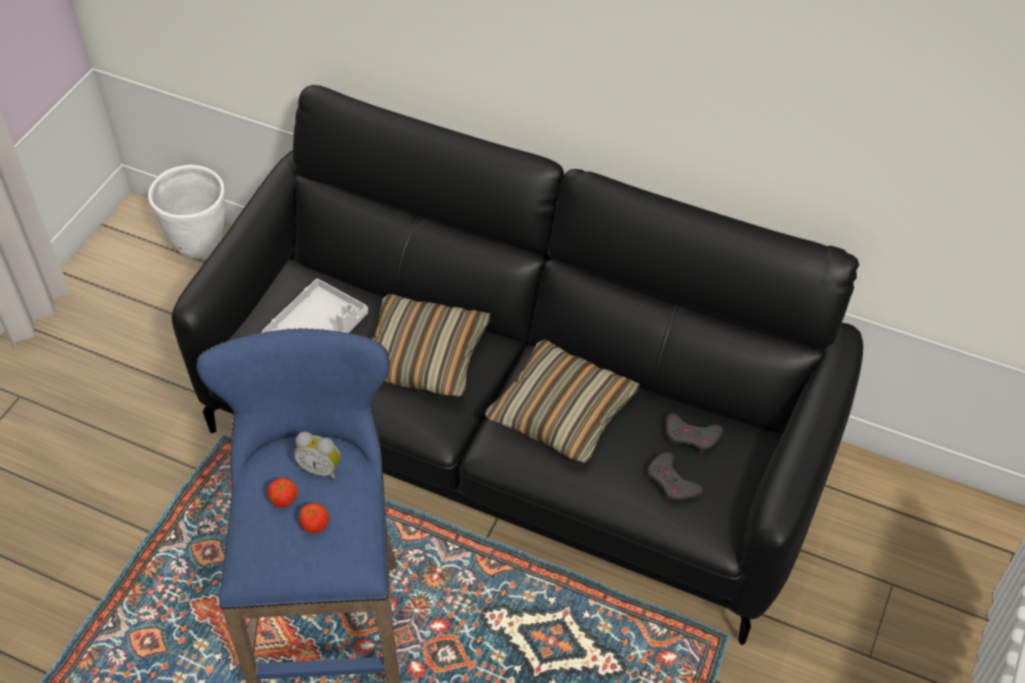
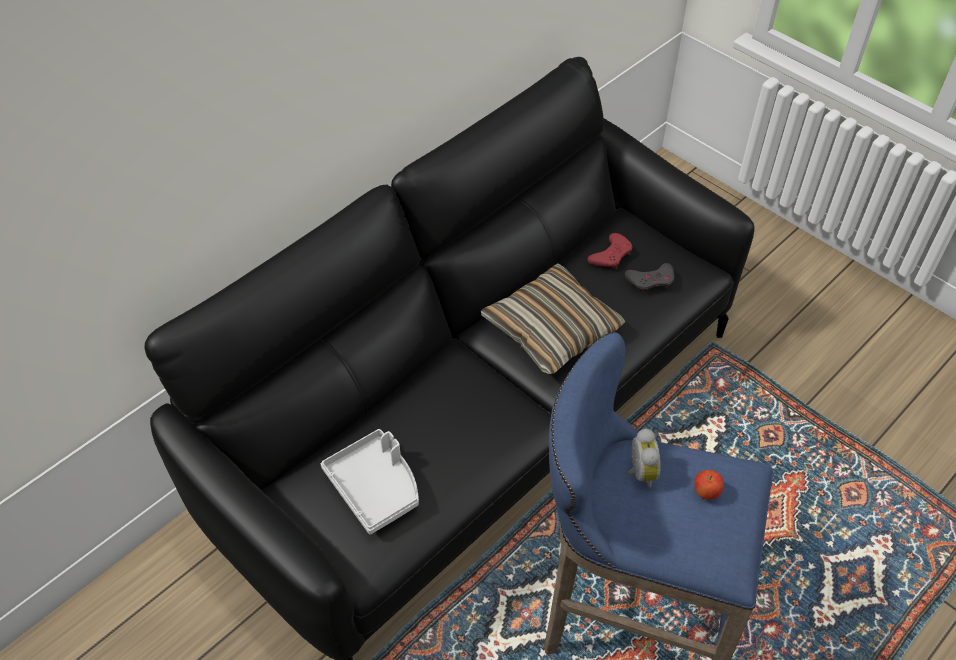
camera: 70 degrees left, 0 degrees up
white planter [148,165,225,258] -> none
apple [268,478,298,507] -> none
alarm clock [294,432,341,480] -> alarm clock turned 45 degrees counterclockwise [627,429,661,489]
pillow [372,294,491,397] -> none
grey game controller [666,413,723,453] -> red game controller [587,233,632,269]

